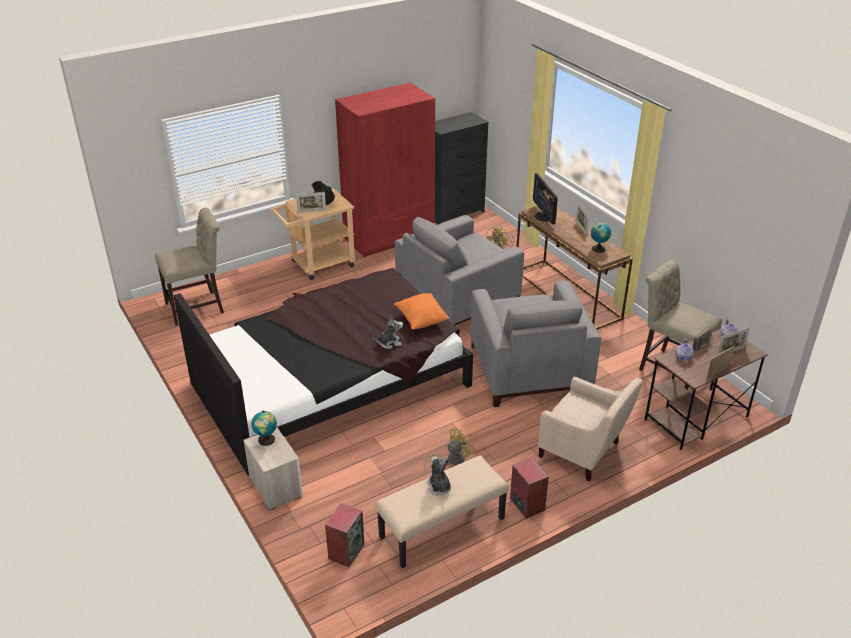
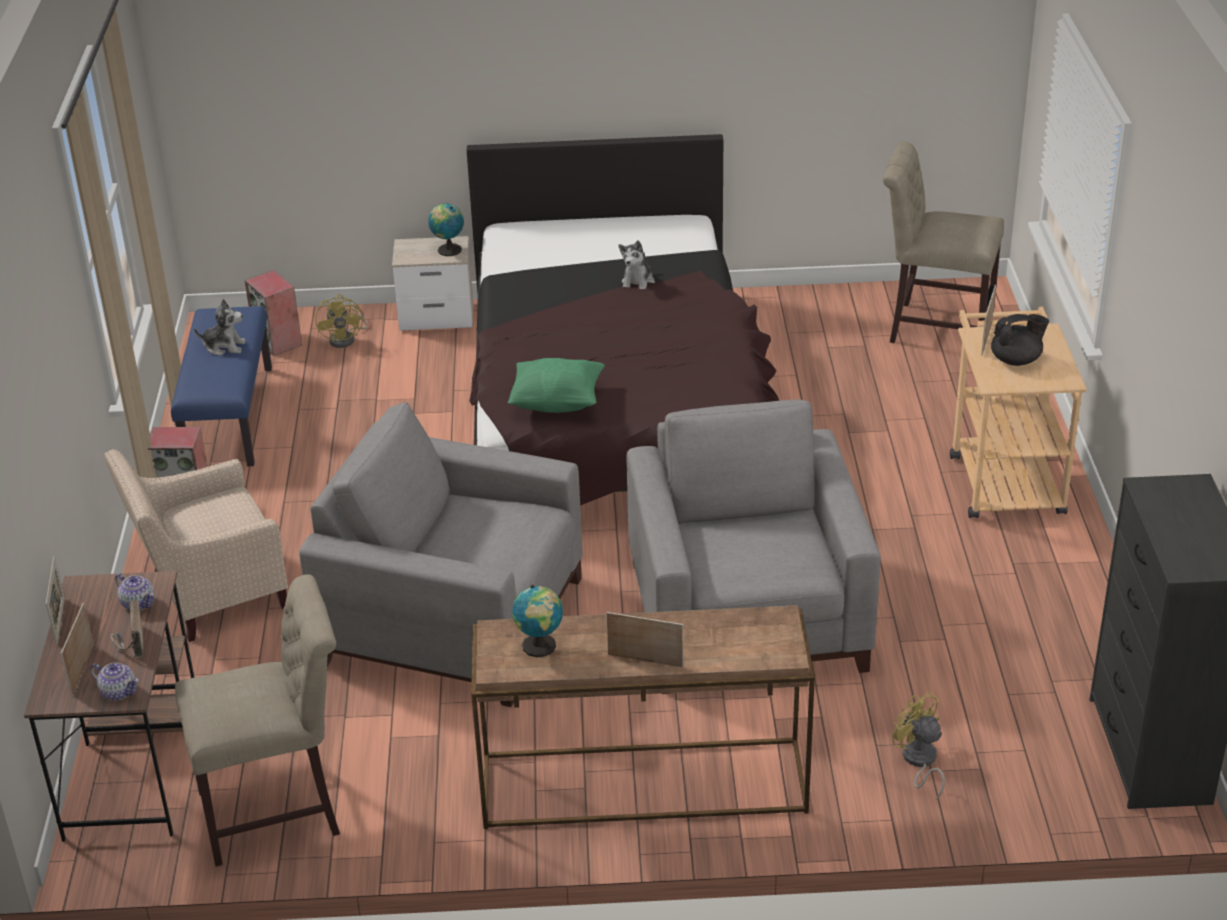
camera: 120 degrees right, 0 degrees up
beige chair [155,208,224,326] -> beige chair turned 105 degrees clockwise [883,141,1004,343]
red wardrobe [335,83,435,257] -> none
plush toy [373,316,403,349] -> plush toy moved to [619,240,655,289]
beige bench [375,456,509,568] -> blue bench [171,306,272,466]
orange pillow [394,293,449,330] -> green pillow [508,358,605,413]
yellow fan [425,429,472,465] -> yellow fan moved to [315,294,368,348]
monitor [533,173,558,225] -> none

